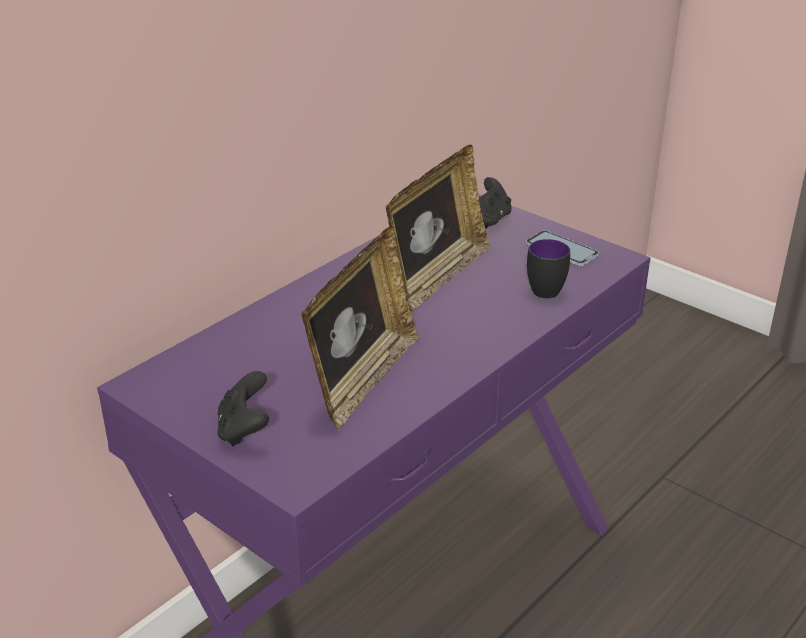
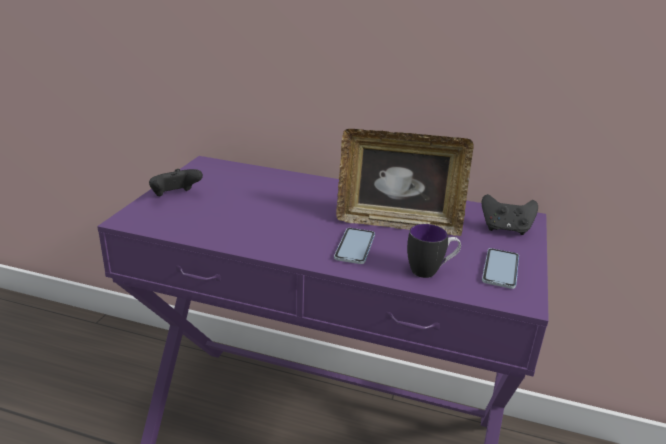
camera: 65 degrees right, 5 degrees down
picture frame [301,226,420,429] -> none
none -> phone [334,228,375,264]

